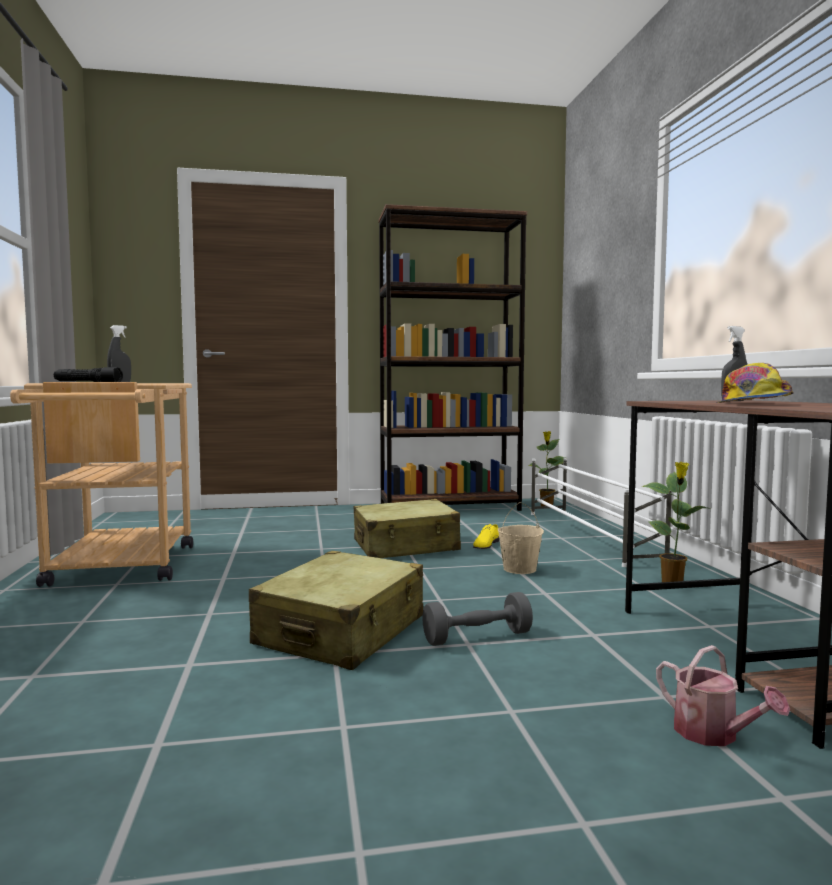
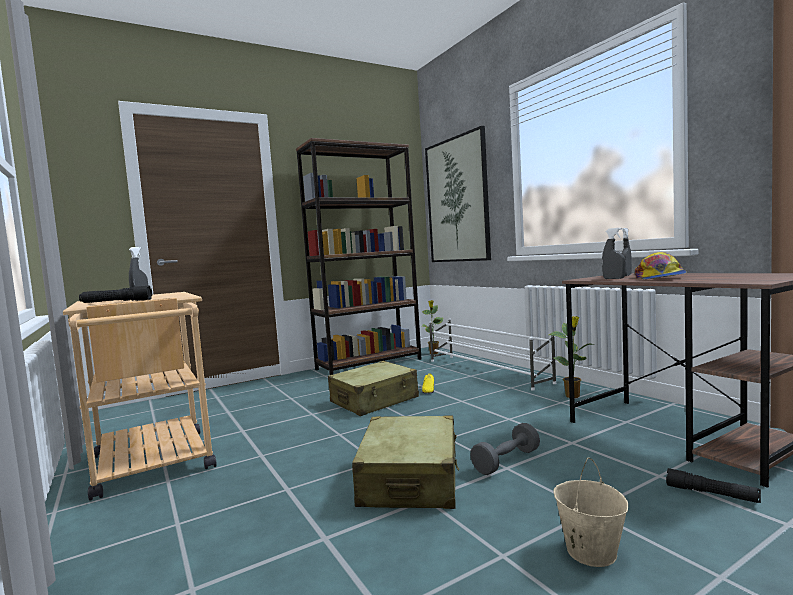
camera: 20 degrees left, 0 degrees up
beige bucket [498,502,544,574] -> beige bucket moved to [553,457,628,567]
watering can [656,645,790,746] -> black flashlight [666,468,761,503]
none -> picture [425,126,491,262]
none -> grey spray bottle [602,228,626,279]

